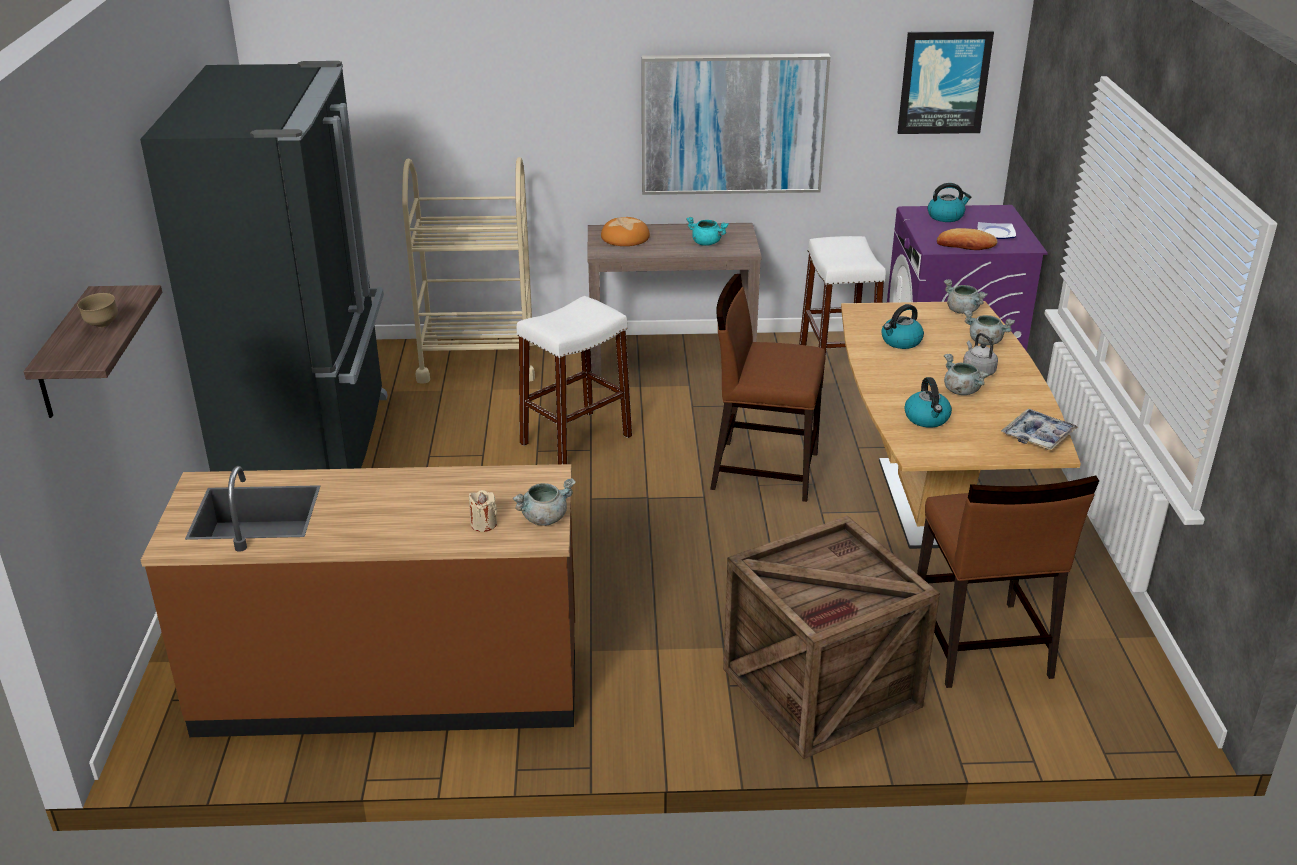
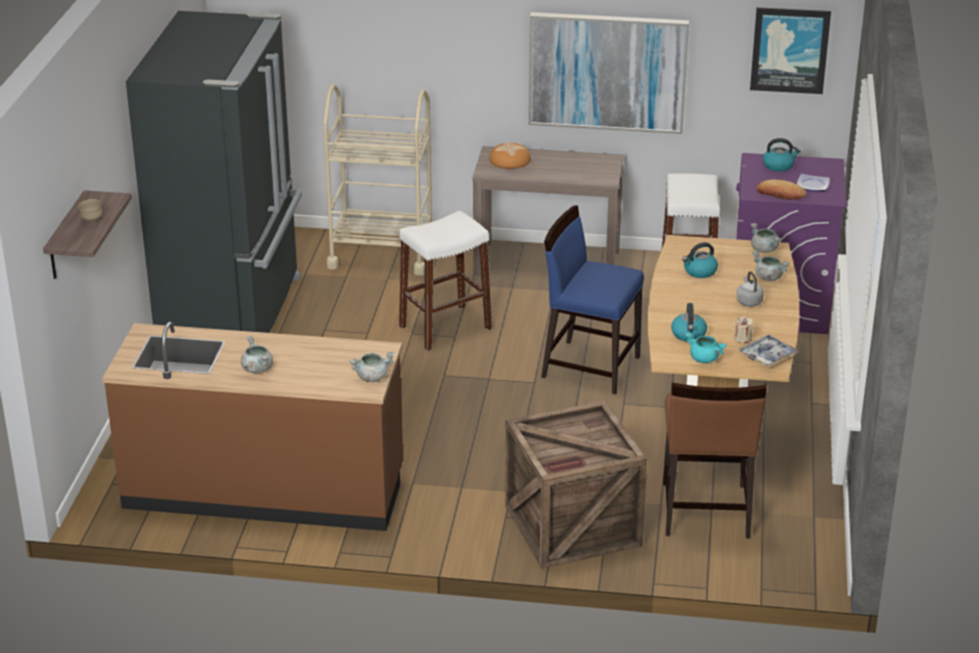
camera: 10 degrees right, 0 degrees up
beige candle [469,490,497,532] -> beige candle moved to [734,317,754,343]
turquoise cooking pot [686,217,729,246] -> turquoise cooking pot moved to [685,332,727,363]
brown chair [710,274,826,502] -> blue chair [541,205,644,395]
grey cooking pot [944,354,989,395] -> grey cooking pot moved to [241,336,273,373]

